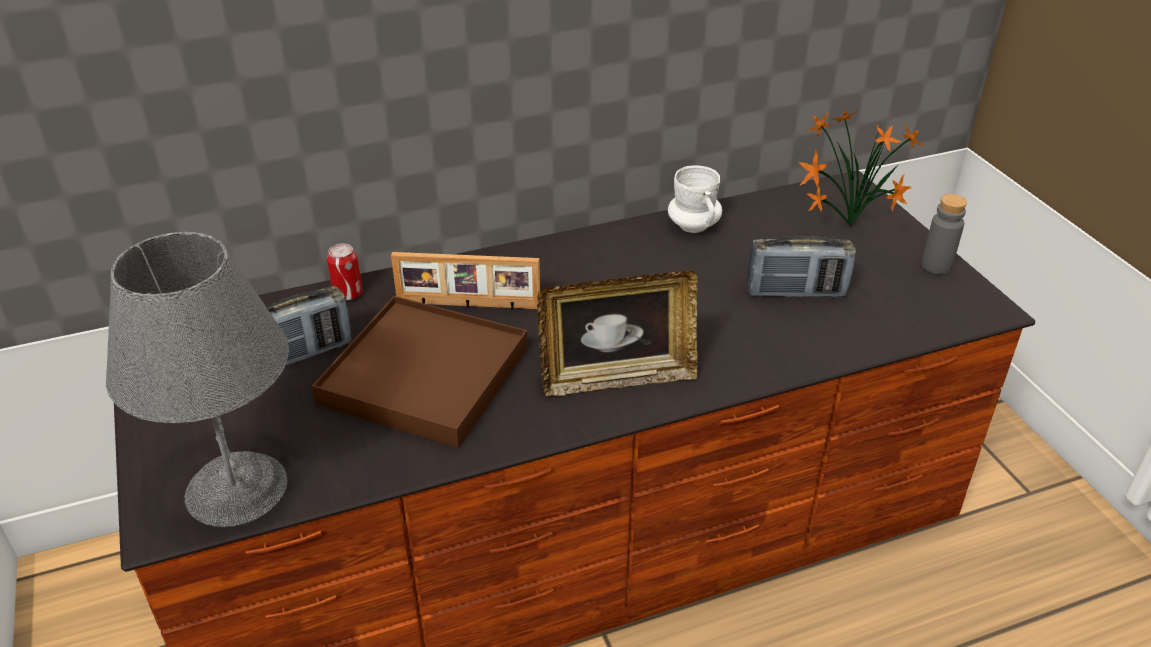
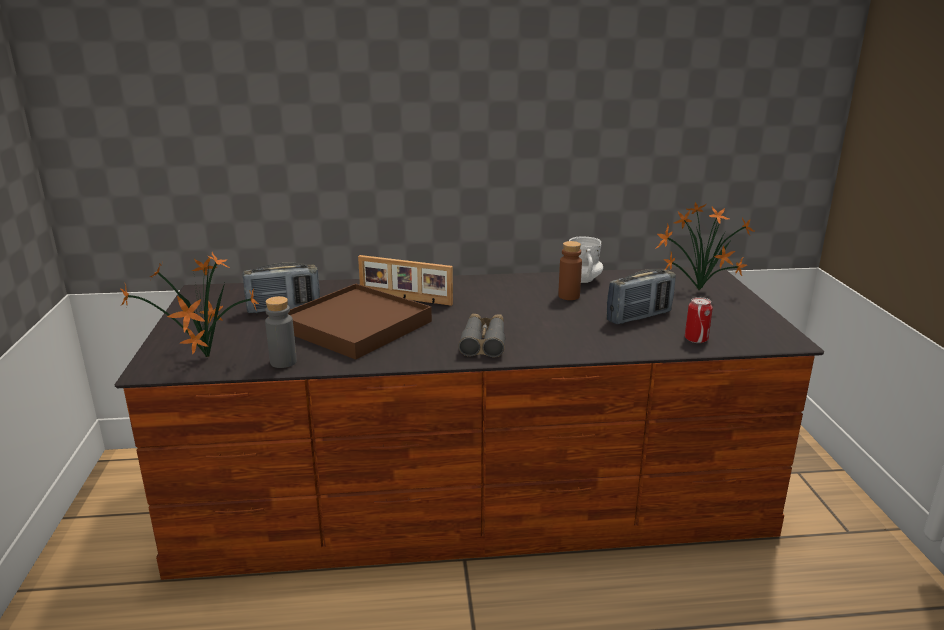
camera: 15 degrees right, 15 degrees down
grey table lamp [106,232,289,527] -> potted plant [120,252,259,357]
can [327,243,362,301] -> can moved to [685,297,713,343]
picture frame [537,271,698,396] -> grey binoculars [458,313,505,358]
radio [747,236,856,298] -> radio turned 45 degrees counterclockwise [607,269,676,325]
grey bottle [921,194,967,274] -> grey bottle moved to [265,296,297,368]
none -> brown bottle [558,241,582,300]

